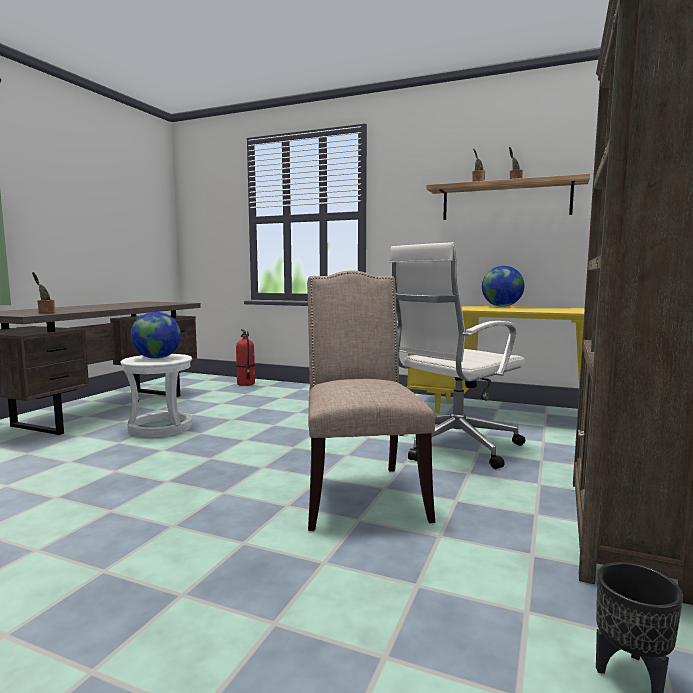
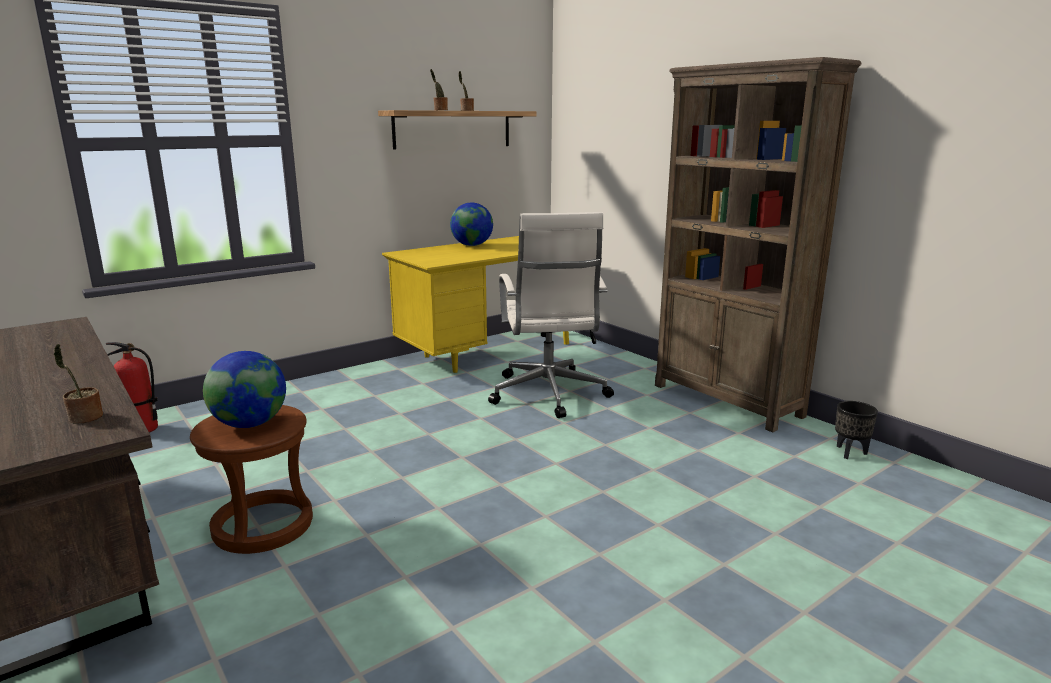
camera: 60 degrees left, 10 degrees up
white stool [120,354,193,437] -> brown stool [190,405,313,554]
beige chair [307,270,435,531] -> none

